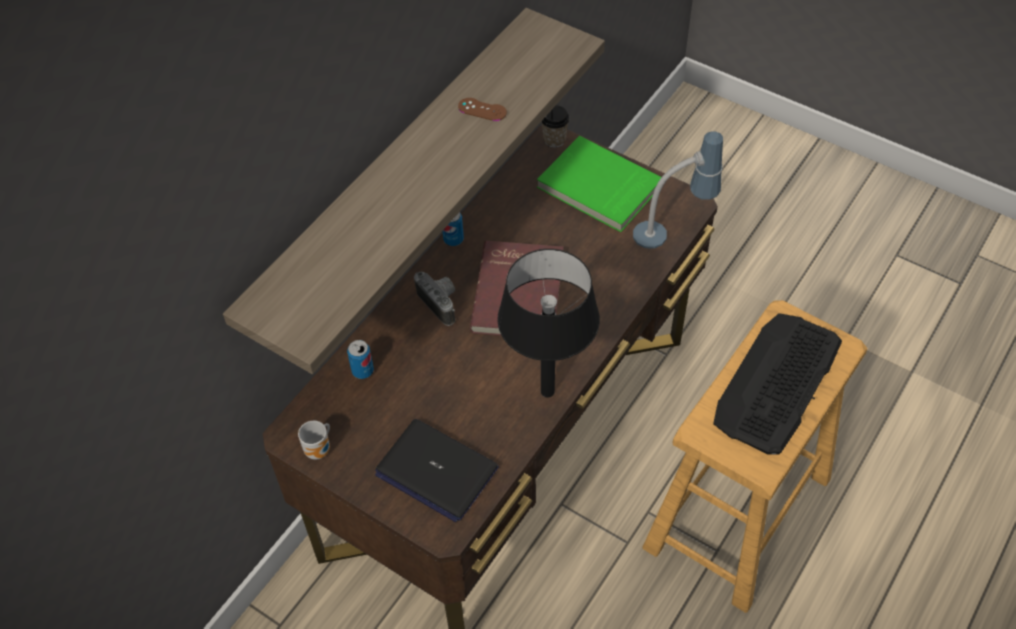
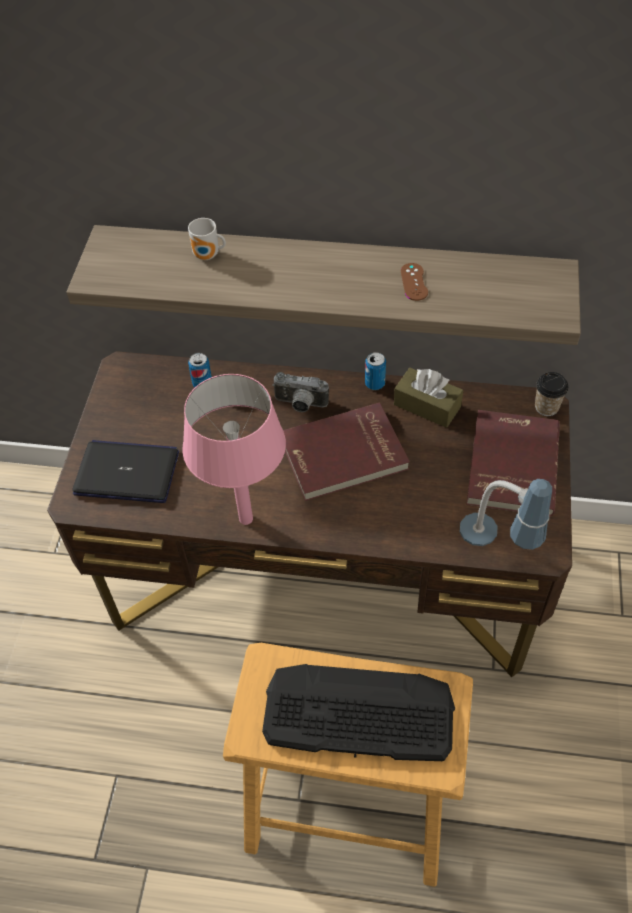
camera: 65 degrees right, 0 degrees up
mug [298,421,330,460] -> mug moved to [188,218,226,260]
laptop [375,419,499,522] -> laptop turned 90 degrees clockwise [72,440,179,503]
camera [414,272,455,326] -> camera turned 75 degrees clockwise [272,372,329,412]
black table lamp [497,249,600,397] -> pink table lamp [182,374,286,525]
green book [537,136,661,232] -> red book [466,410,560,517]
none -> brown tissue box [394,368,463,428]

